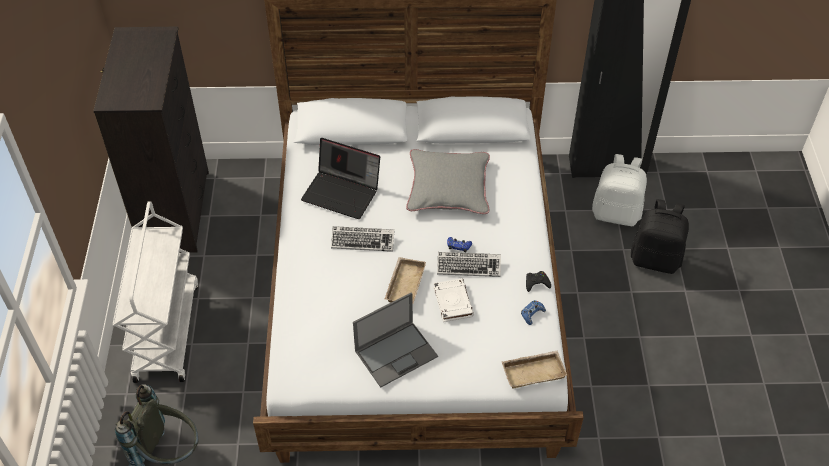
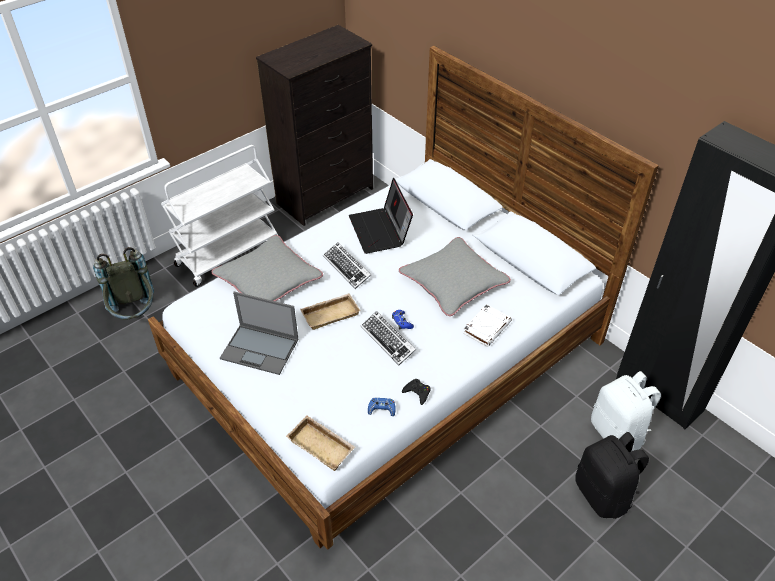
camera: 50 degrees right, 5 degrees down
white book [434,278,474,322] -> white book moved to [463,304,512,347]
none -> grey pillow [212,235,323,301]

